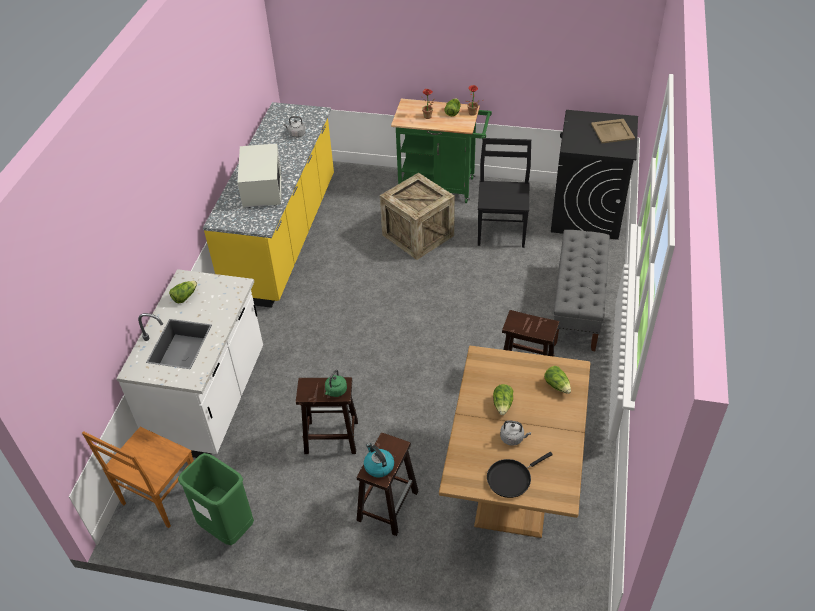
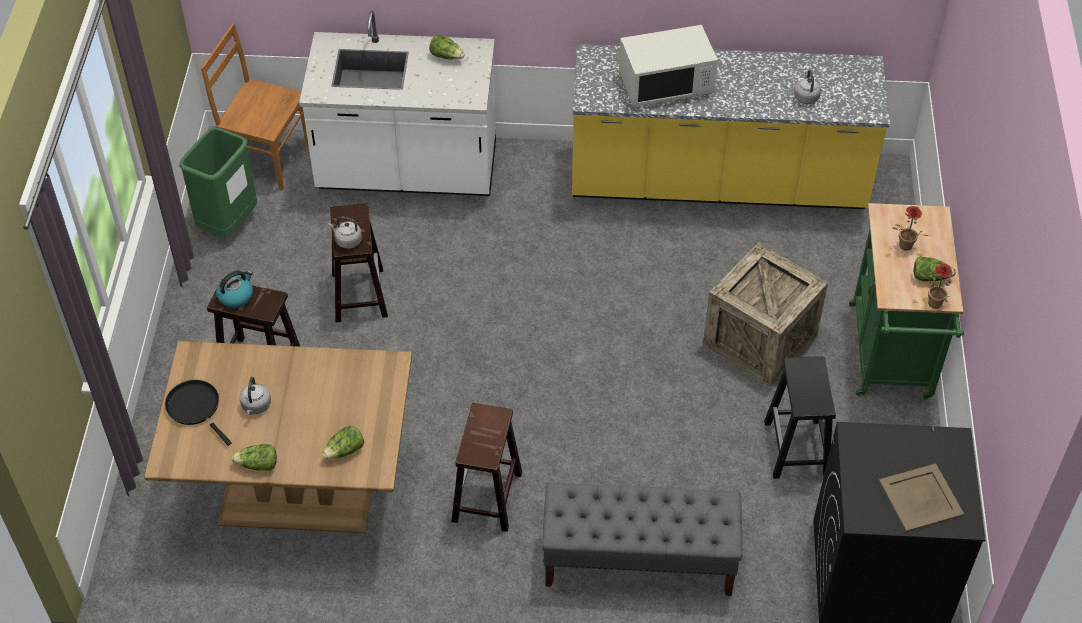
camera: 80 degrees right, 5 degrees up
green kettle [325,369,347,397] -> grey kettle [328,217,362,249]
black chair [478,138,531,248] -> black stool [764,356,836,479]
lettuce [493,384,513,415] -> lettuce moved to [231,444,277,471]

